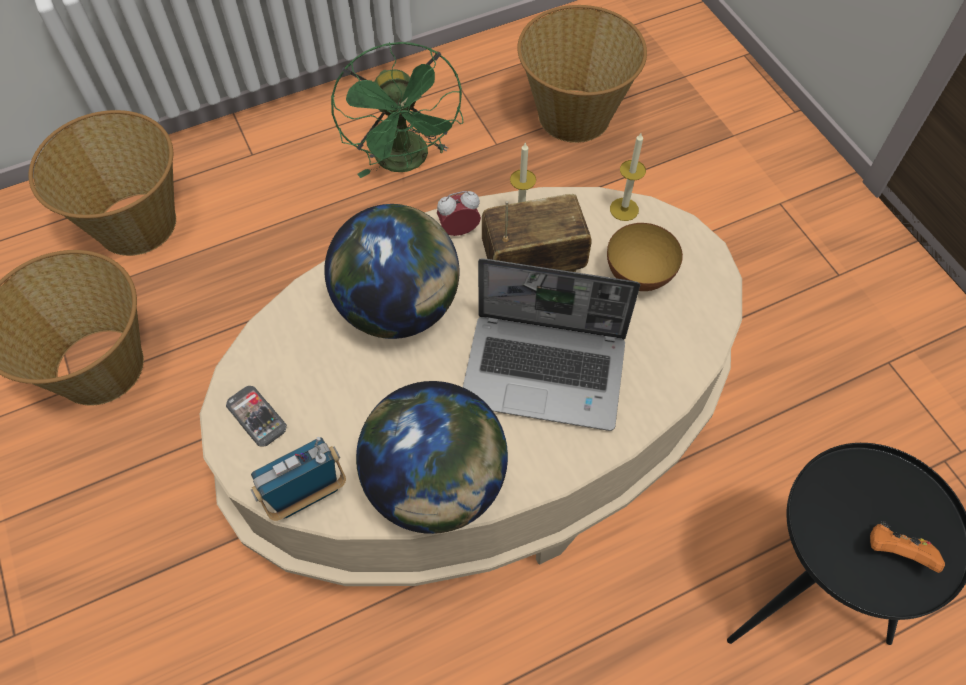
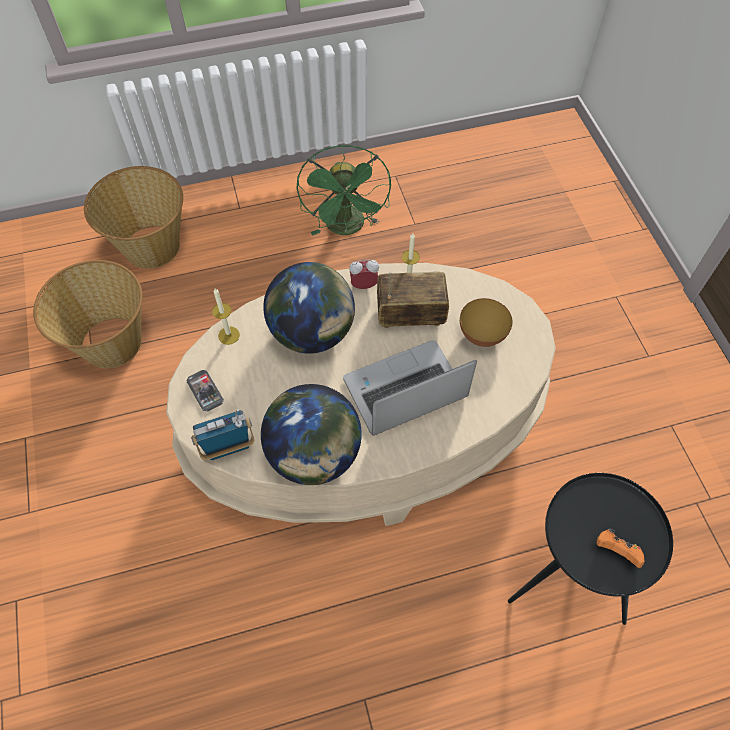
camera: 10 degrees right, 0 degrees up
laptop [463,258,640,431] -> laptop turned 135 degrees clockwise [343,340,477,436]
basket [517,5,647,143] -> none
candle [610,133,646,221] -> candle moved to [212,288,240,345]

